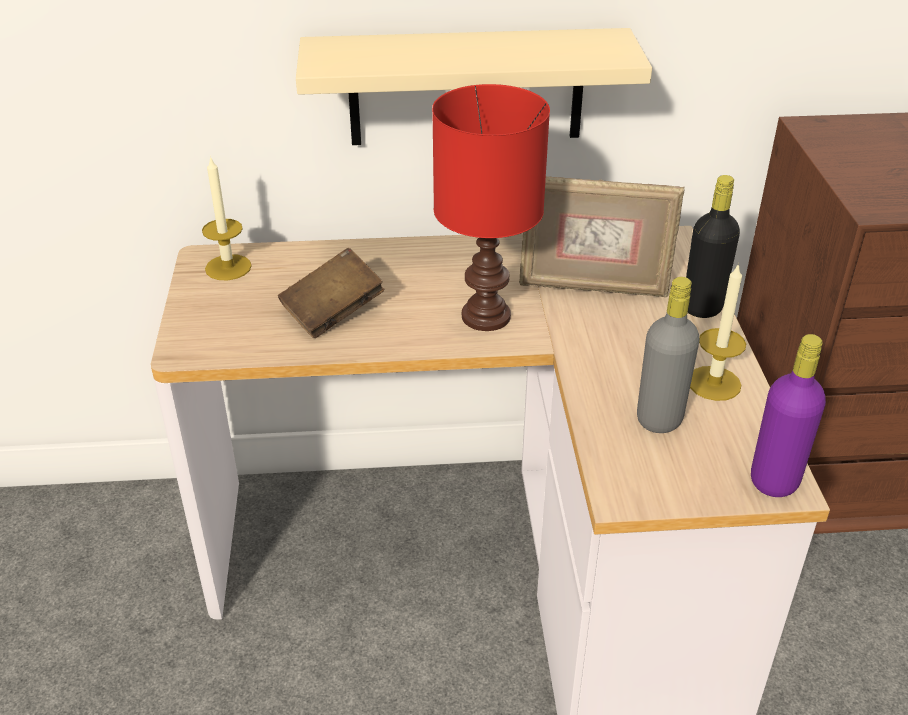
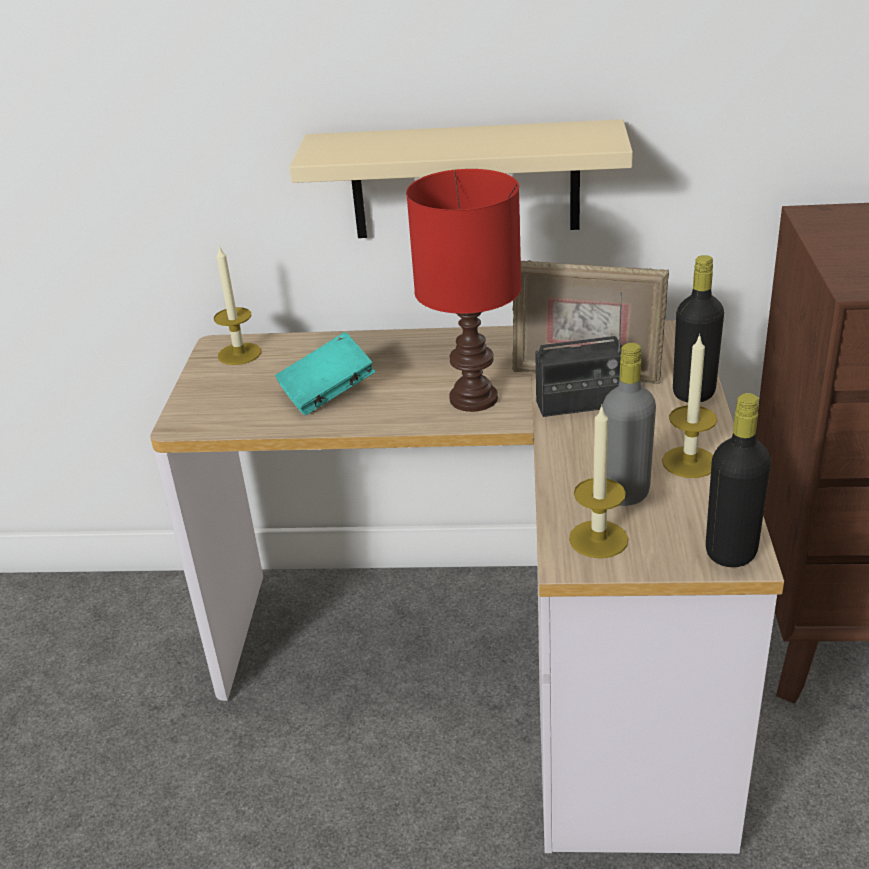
camera: 10 degrees right, 5 degrees down
brown book [278,248,384,338] -> turquoise book [275,332,375,415]
purple bottle [751,334,826,497] -> black bottle [706,393,771,567]
none -> radio [535,293,622,417]
none -> candle [569,405,628,559]

